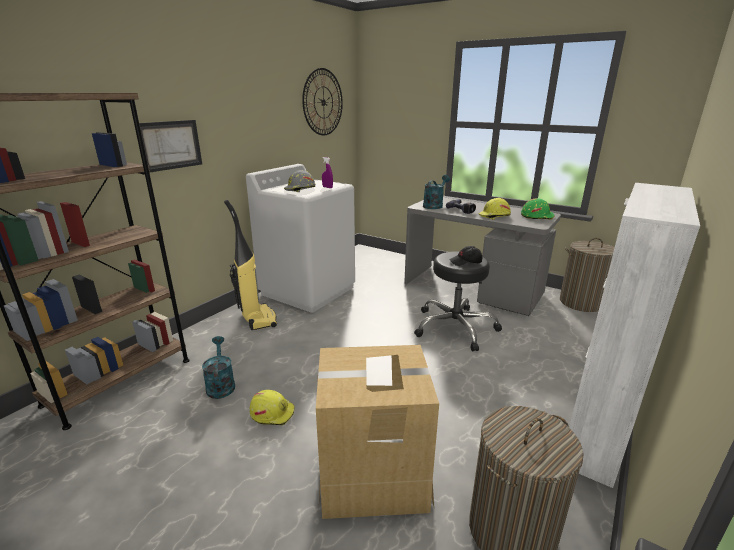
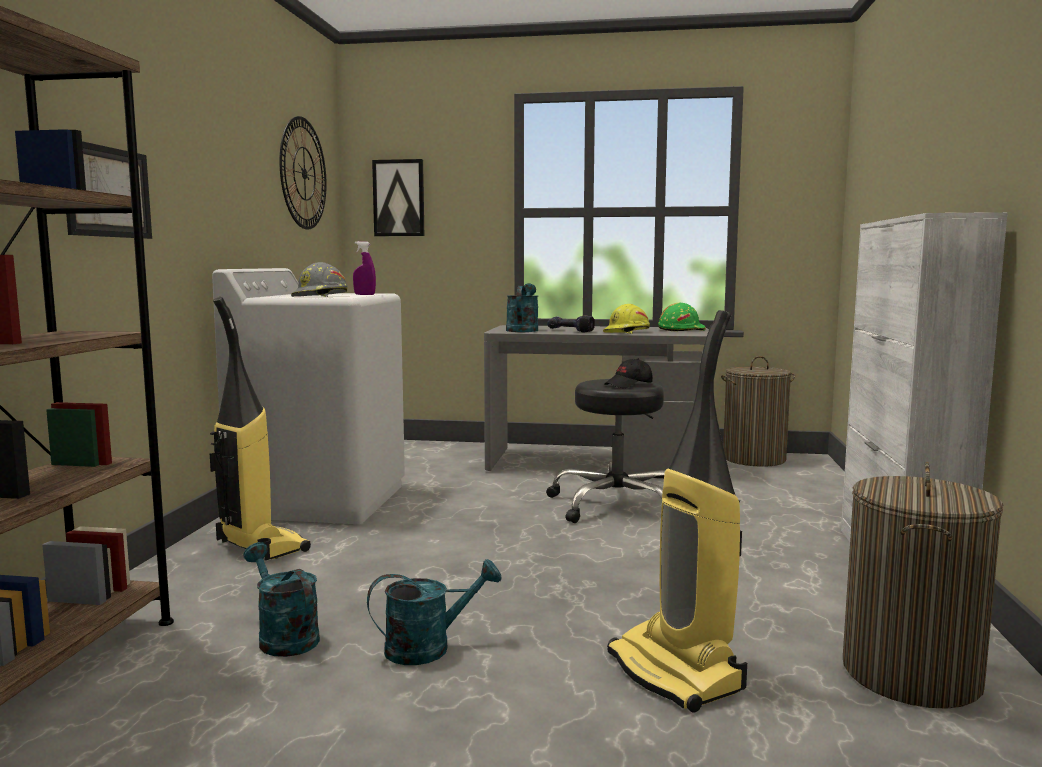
camera: 25 degrees left, 15 degrees down
yellow hard hat [250,390,294,426] -> turquoise watering can [367,559,502,665]
cardboard box [316,345,439,519] -> vacuum cleaner [607,310,747,713]
none -> picture [372,159,424,236]

